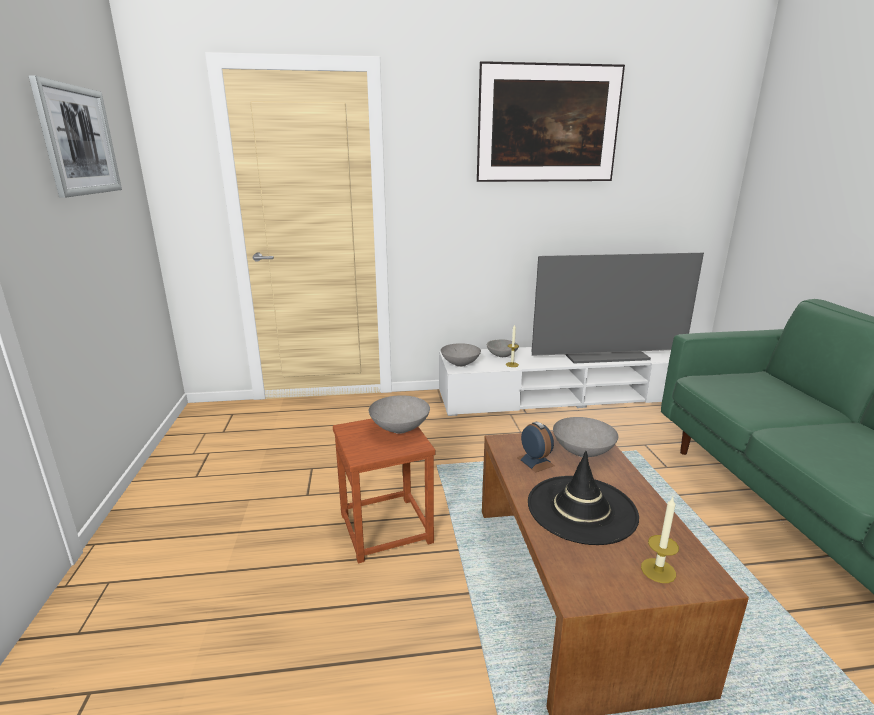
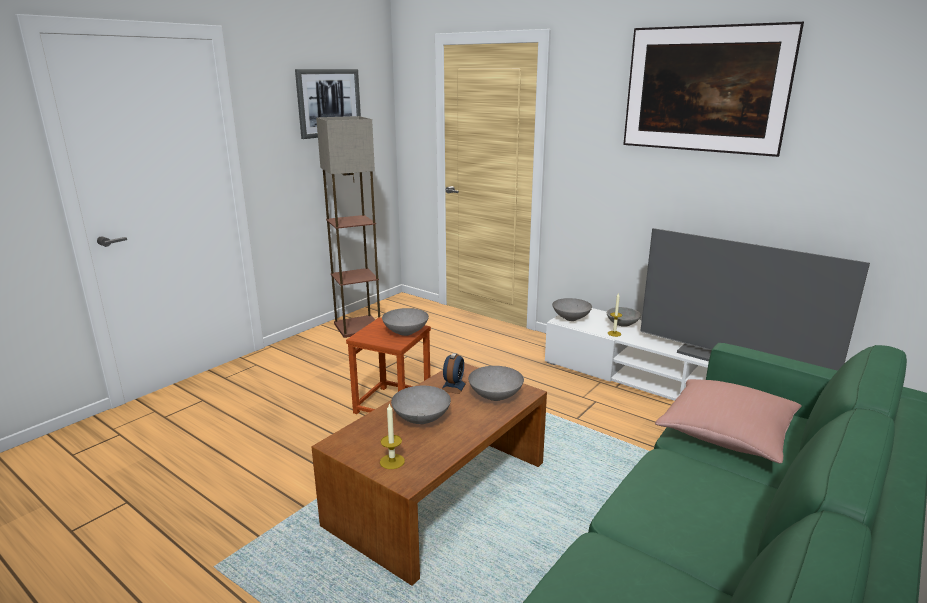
camera: 45 degrees right, 0 degrees up
black hat [528,451,639,545] -> grey bowl [391,386,451,424]
none -> floor lamp [316,116,380,338]
none -> pink pillow [655,379,802,463]

